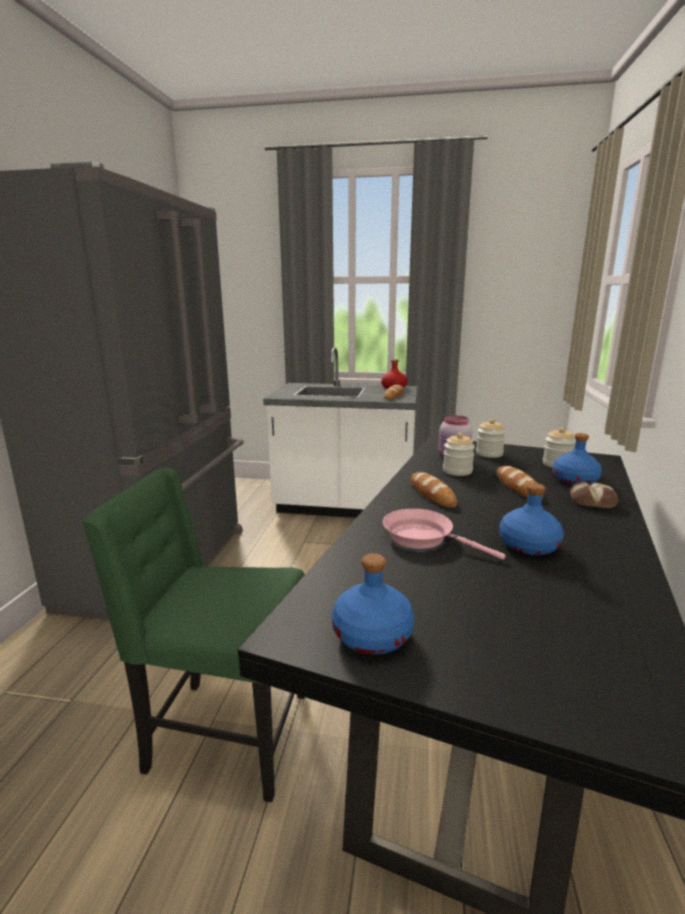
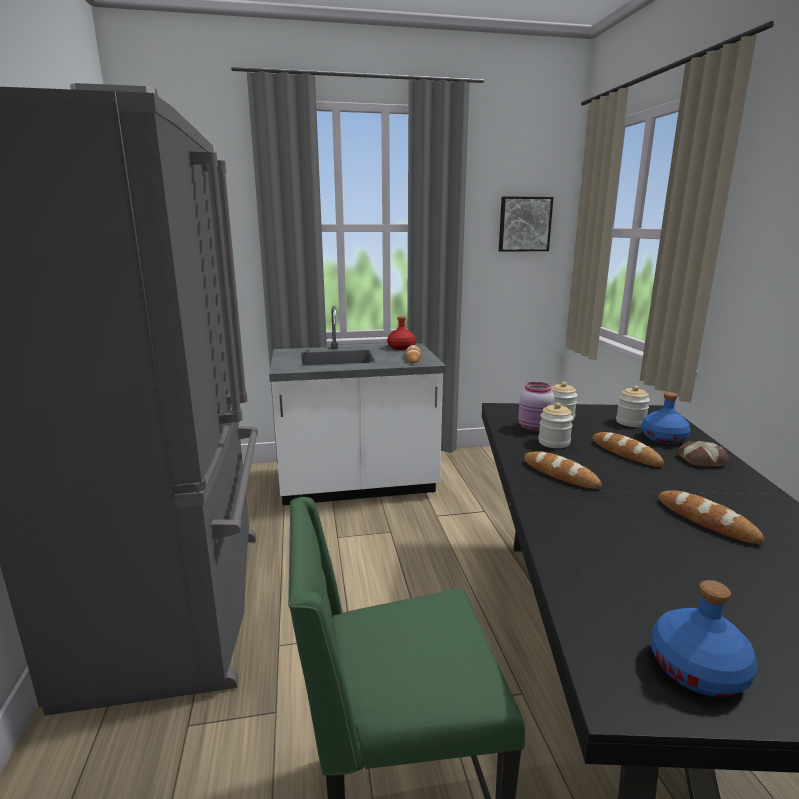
camera: 20 degrees left, 0 degrees up
pink frying pan [383,509,506,560] -> none
blue bottle [499,483,564,555] -> bread [659,490,765,544]
none -> picture [499,196,553,252]

